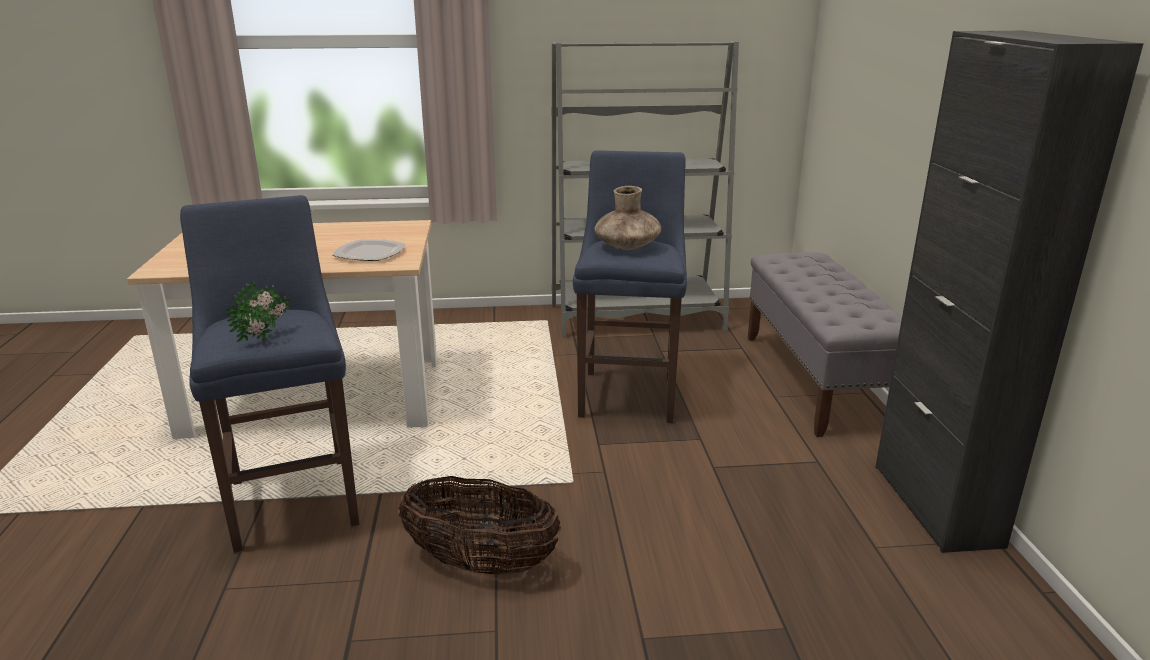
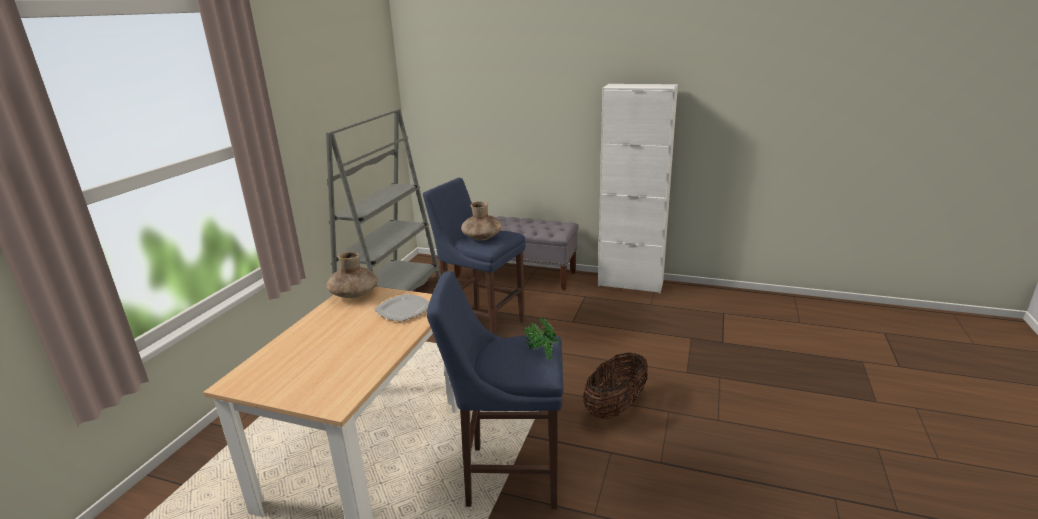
camera: 65 degrees left, 0 degrees up
black cabinet [875,31,1144,553] -> white cabinet [598,84,678,293]
none -> brown vase [327,252,378,298]

